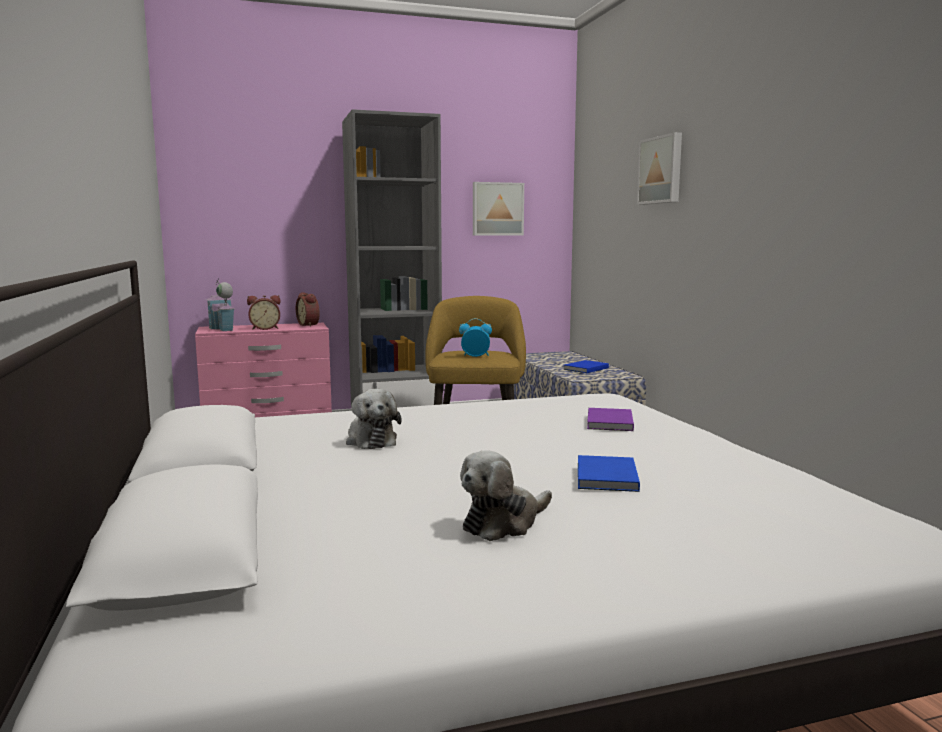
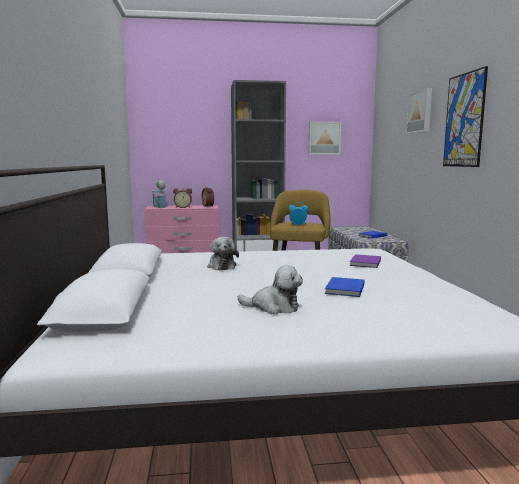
camera: 10 degrees right, 0 degrees up
plush toy [460,450,552,541] -> plush toy turned 135 degrees counterclockwise [237,265,303,314]
none -> picture [443,66,488,167]

